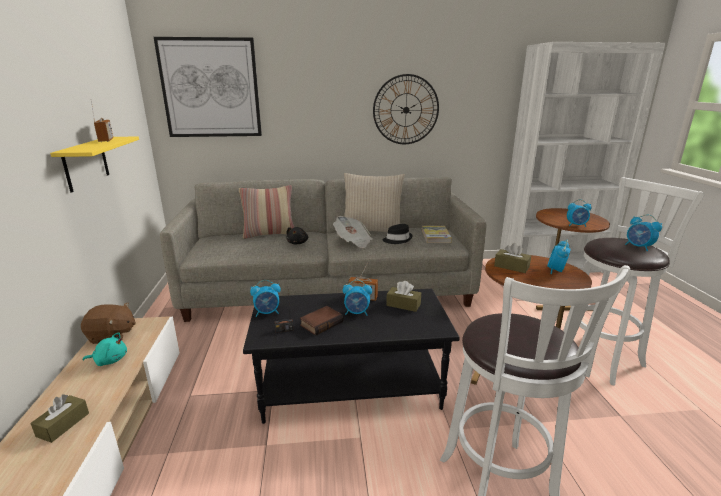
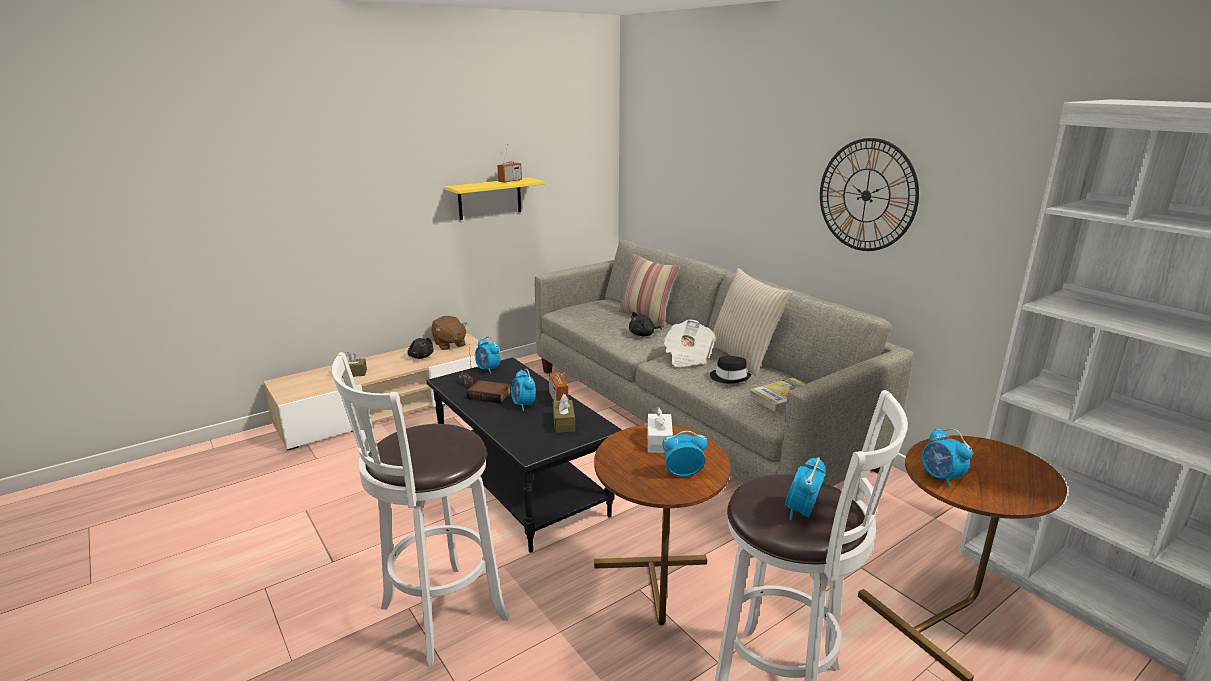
camera: 60 degrees right, 0 degrees up
turquoise plush toy [83,332,127,366] -> black plush toy [407,338,434,359]
picture [154,37,262,137] -> none
brown tissue box [494,243,531,273] -> white tissue box [648,407,673,453]

